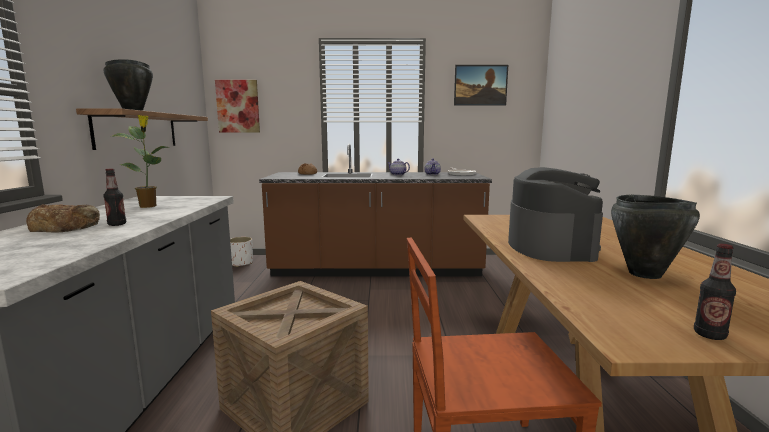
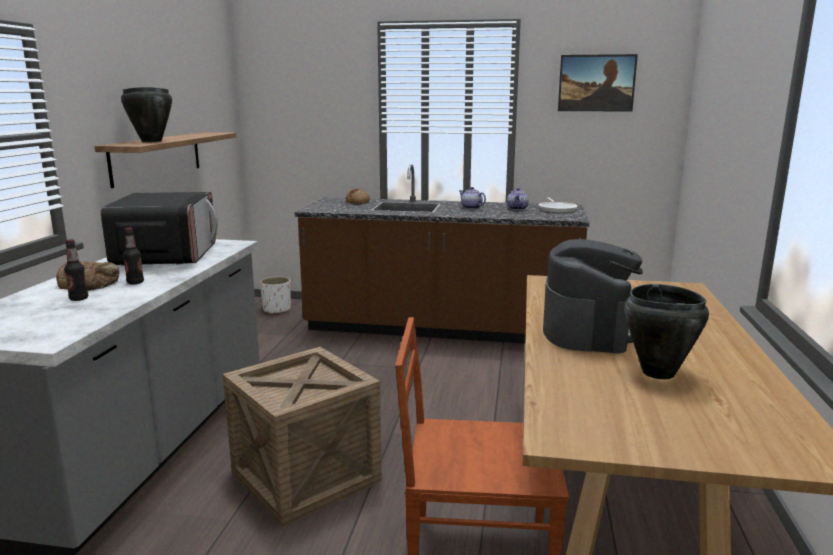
camera: 10 degrees right, 5 degrees up
potted plant [110,115,168,208] -> microwave [101,192,218,266]
picture [215,80,260,132] -> none
bottle [694,244,736,340] -> bottle moved to [64,239,88,301]

